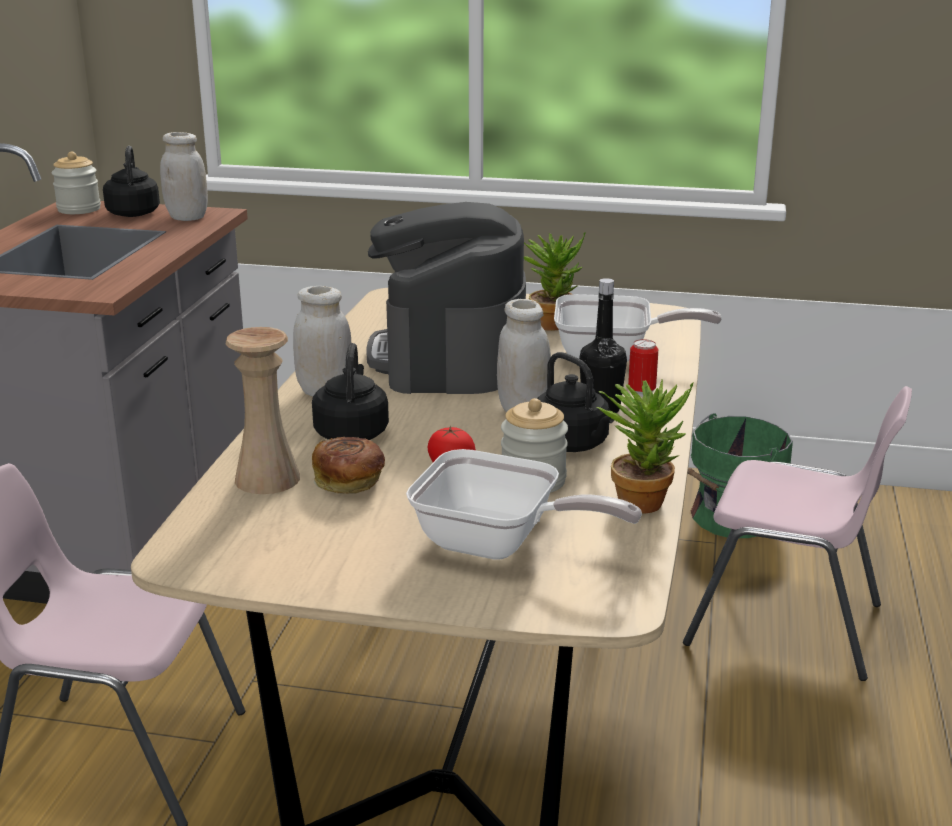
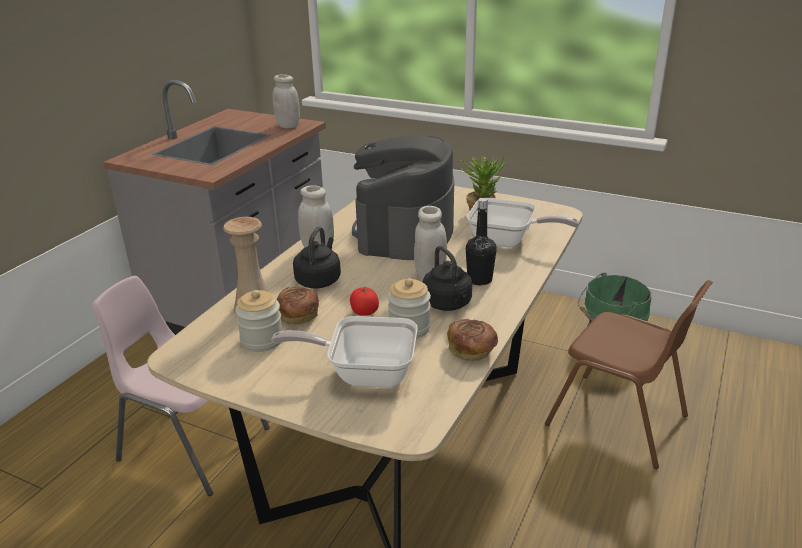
camera: 15 degrees right, 5 degrees up
jar [52,152,101,214] -> jar moved to [235,290,283,352]
black kettle [103,146,160,217] -> none
frying pan [406,449,642,560] -> frying pan turned 150 degrees clockwise [271,316,418,388]
potted plant [597,379,693,514] -> bread [447,319,498,361]
can [628,339,658,396] -> none
pink chair [683,386,912,681] -> brown chair [545,280,713,469]

